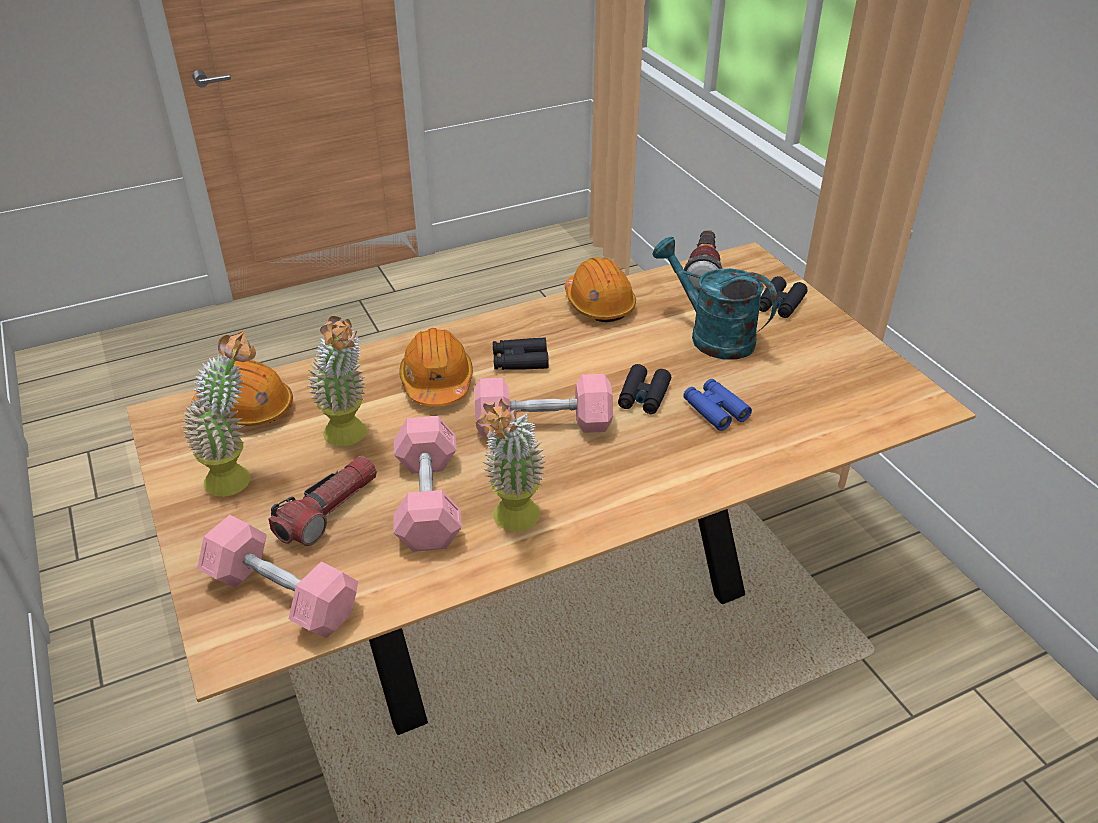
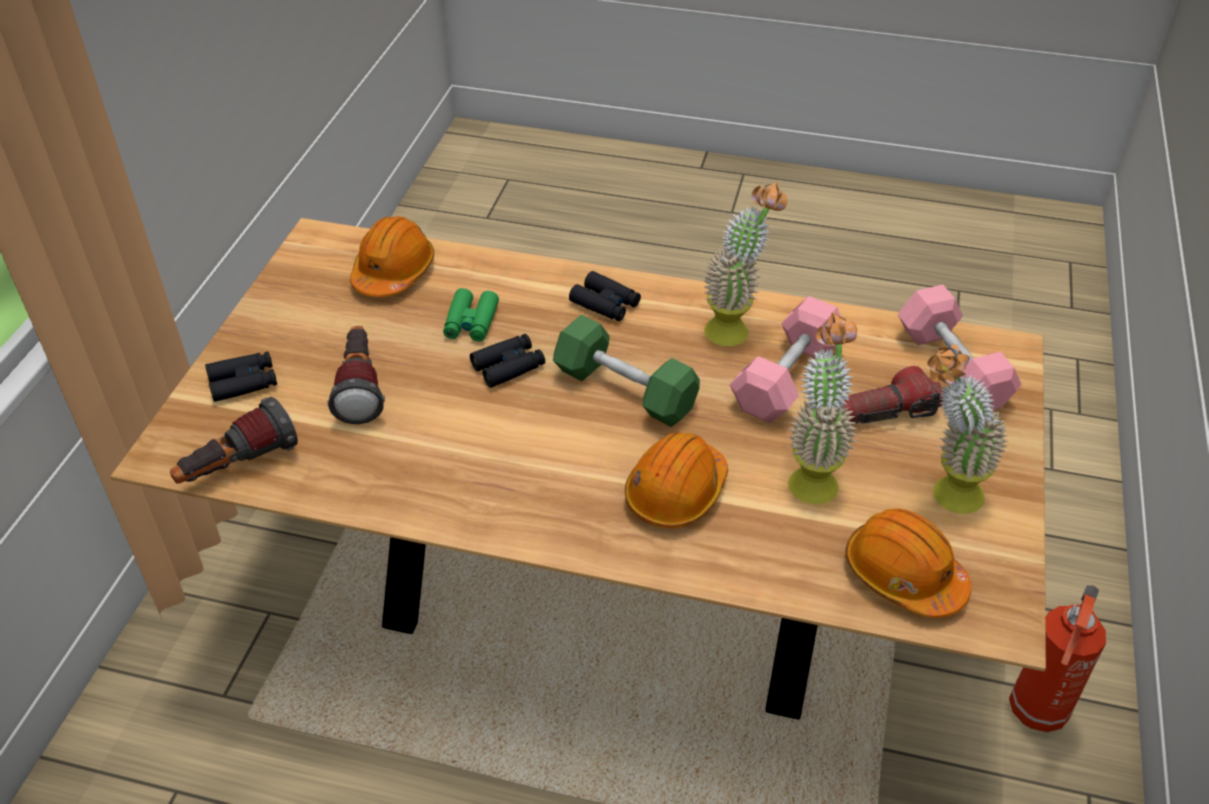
camera: 140 degrees left, 5 degrees up
pink dumbbell [475,374,613,437] -> green dumbbell [553,314,700,427]
black binoculars [493,337,549,370] -> black binoculars moved to [569,271,641,321]
orange hard hat [565,257,636,322] -> orange hard hat moved to [350,216,434,297]
turquoise watering can [653,237,778,360] -> flashlight [327,326,385,424]
blue binoculars [683,379,752,431] -> green binoculars [443,288,499,341]
none -> fire extinguisher [1009,585,1106,732]

